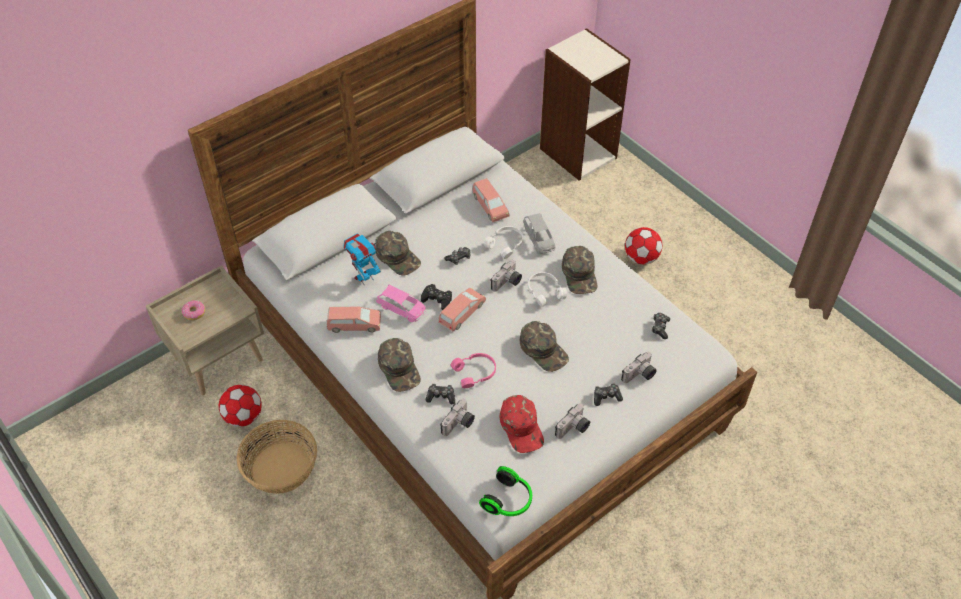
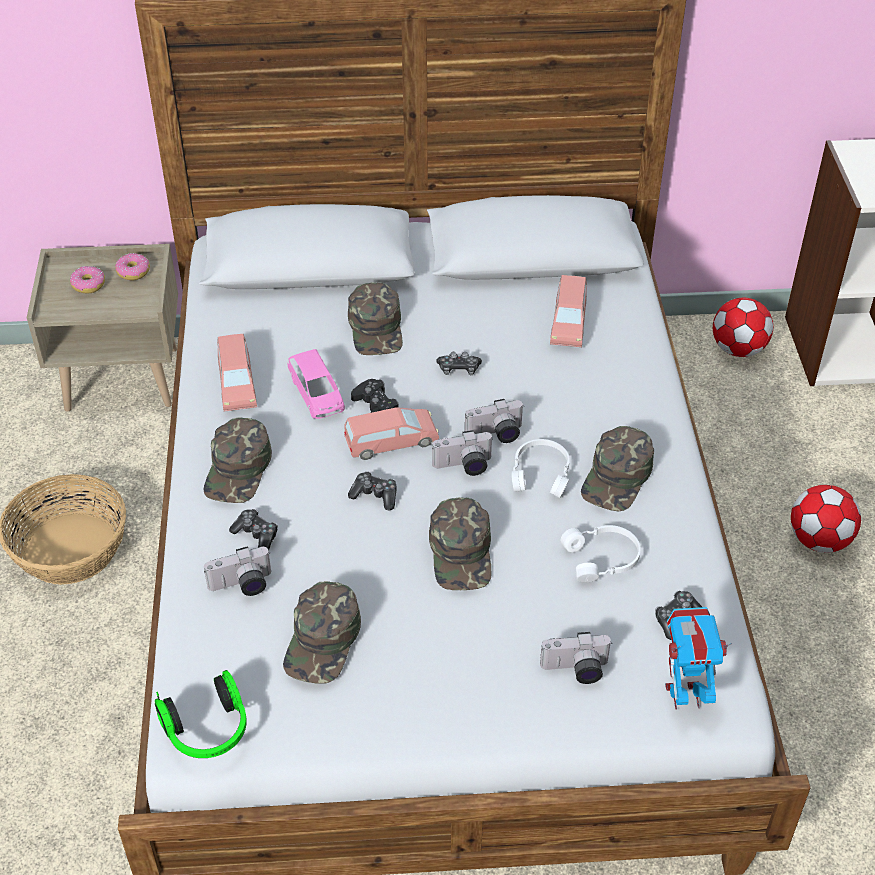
camera: 35 degrees right, 5 degrees down
football [219,385,262,427] -> football moved to [713,298,773,357]
pink toy car [327,307,381,333] -> pink toy car turned 45 degrees clockwise [217,334,257,412]
toy robot [343,233,381,286] -> toy robot moved to [665,607,732,710]
pink headphones [451,353,496,388] -> none
white headphones [484,226,523,259] -> white headphones moved to [561,525,641,582]
red cap [500,395,544,453] -> green cap [283,581,361,684]
grey toy car [523,213,556,254] -> none
camera [555,403,590,439] -> camera moved to [432,430,494,476]
game controller [594,383,623,406] -> game controller moved to [348,471,397,511]
none -> donut [115,253,150,280]

